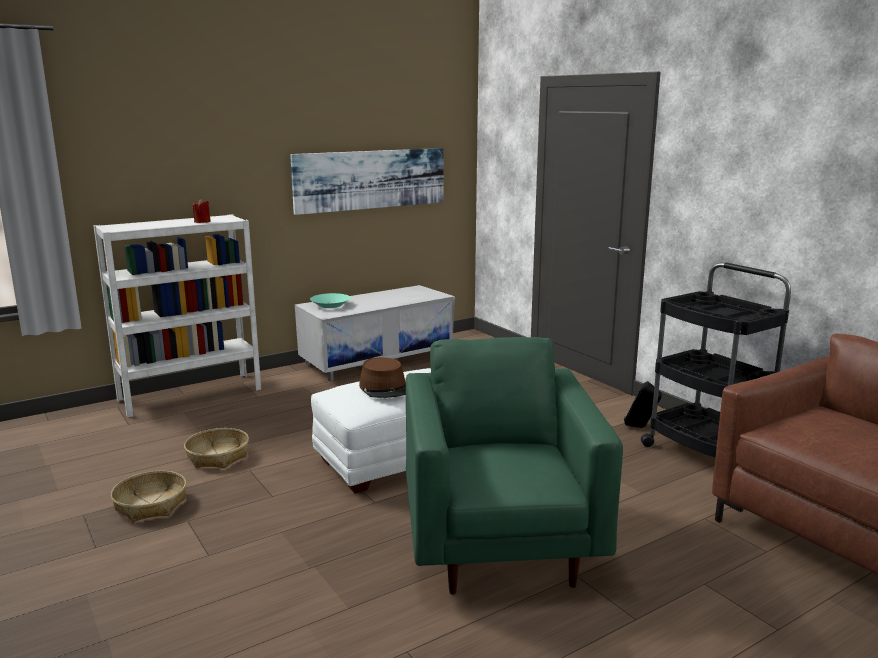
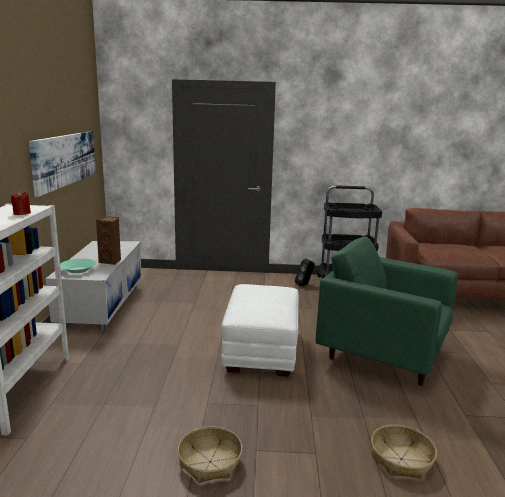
camera: 55 degrees left, 0 degrees up
basket [184,428,249,468] -> basket moved to [371,425,437,479]
brown hat [359,357,406,398] -> none
none -> brown speaker [96,217,121,265]

